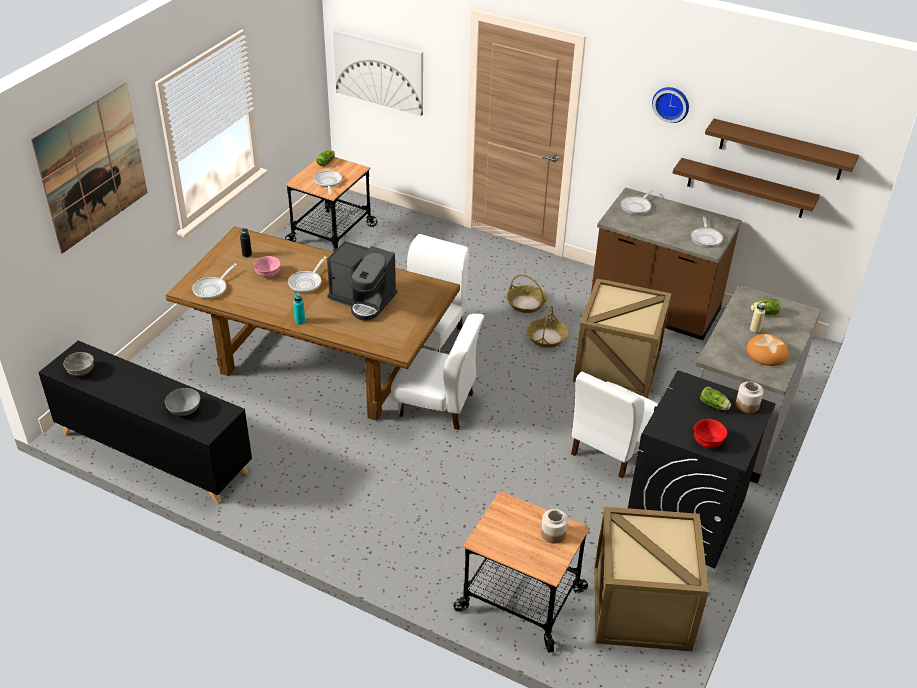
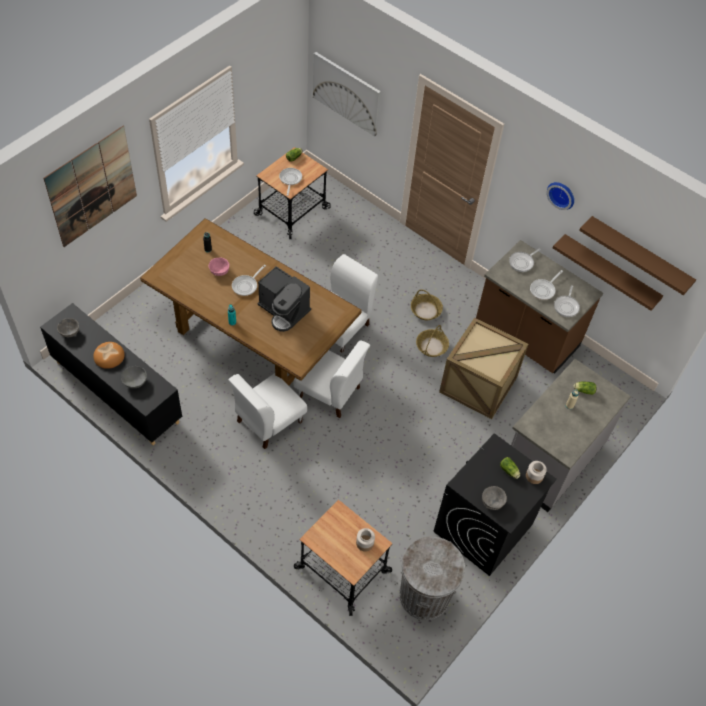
camera: 10 degrees right, 15 degrees up
frying pan [192,263,237,299] -> frying pan moved to [530,270,563,300]
white chair [571,371,658,478] -> white chair moved to [228,373,307,449]
crate [594,507,709,651] -> grey trash can [399,536,465,620]
red bowl [694,419,727,448] -> grey bowl [482,486,507,510]
bread [746,334,789,366] -> bread moved to [93,342,125,369]

